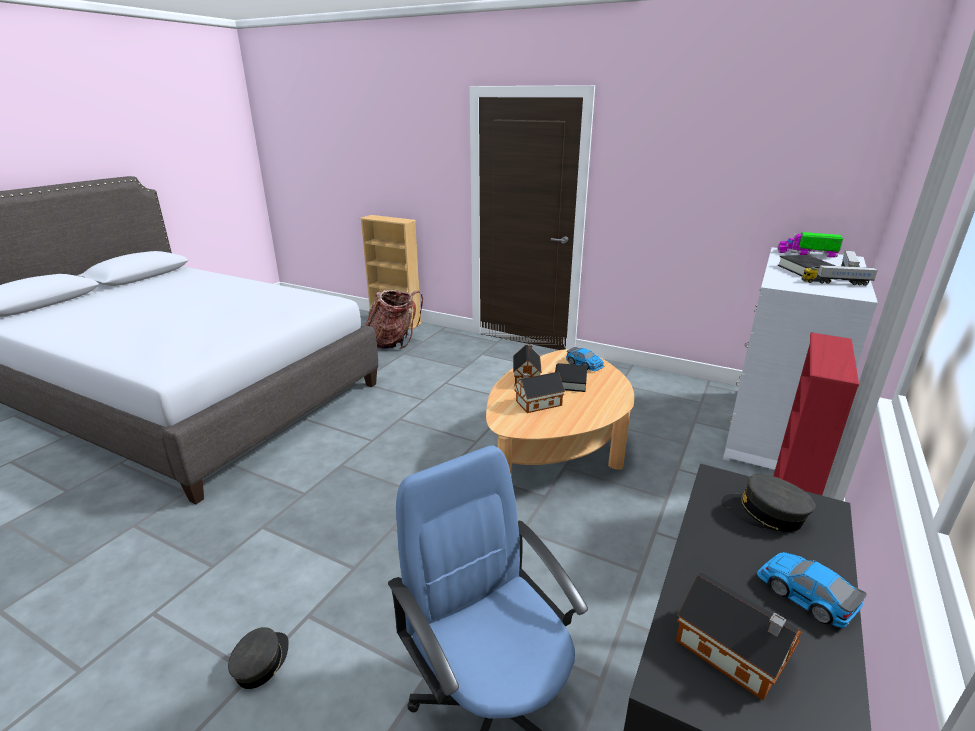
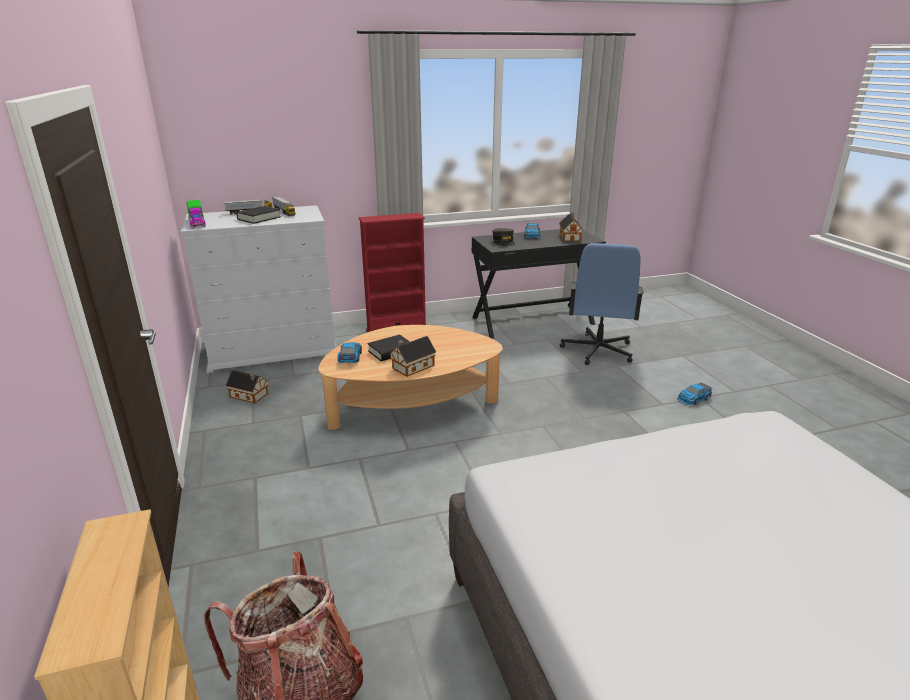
camera: 135 degrees left, 0 degrees up
grey cap [228,627,289,689] -> toy car [677,383,712,405]
toy house [514,372,565,413] -> toy house moved to [226,370,269,403]

